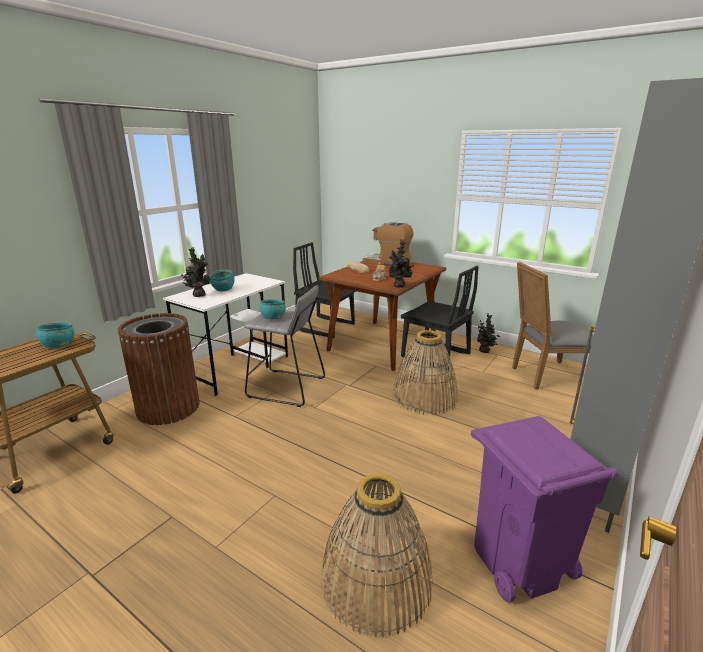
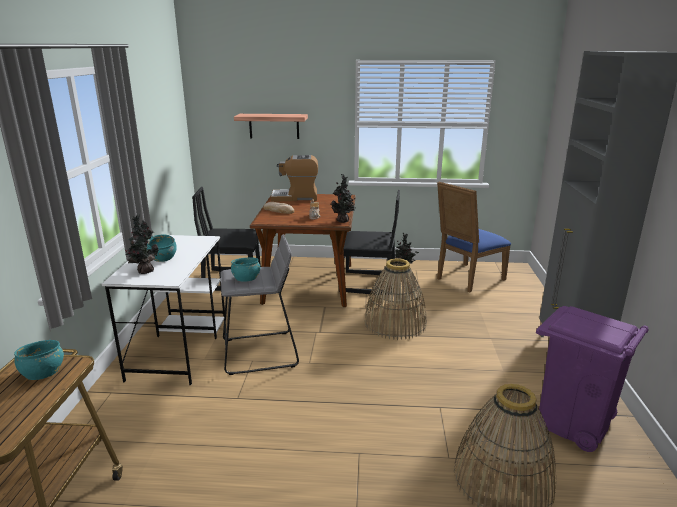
camera: 30 degrees left, 0 degrees up
brown trash can [118,313,200,425] -> none
grey chair [512,262,593,390] -> blue chair [437,182,511,292]
none -> shelf [234,114,308,139]

